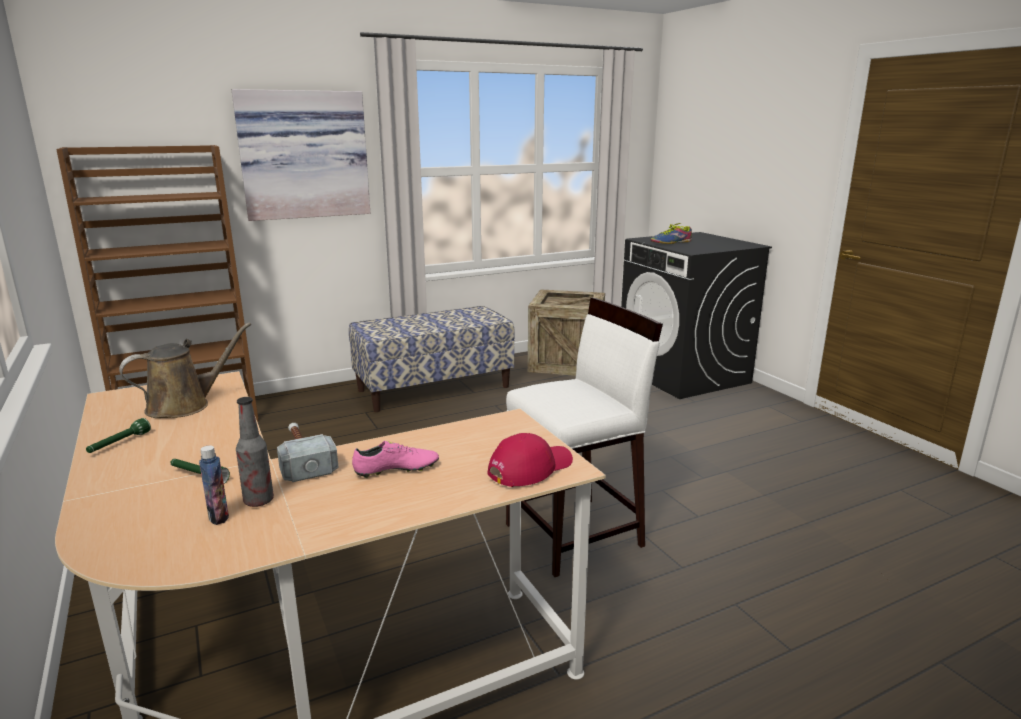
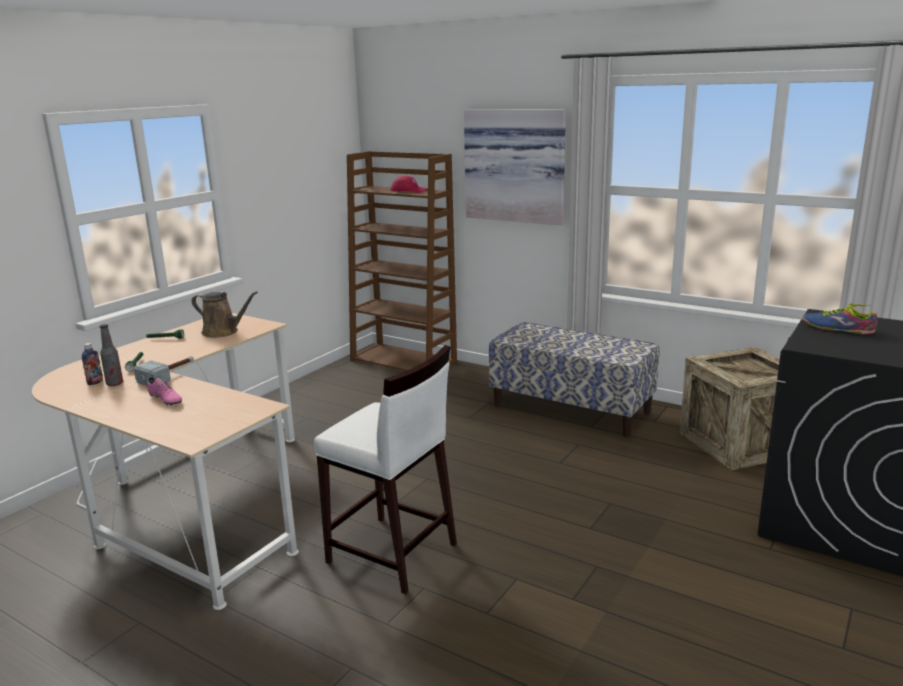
camera: 60 degrees right, 0 degrees up
red cap [487,433,573,487] -> red cap moved to [391,176,428,193]

